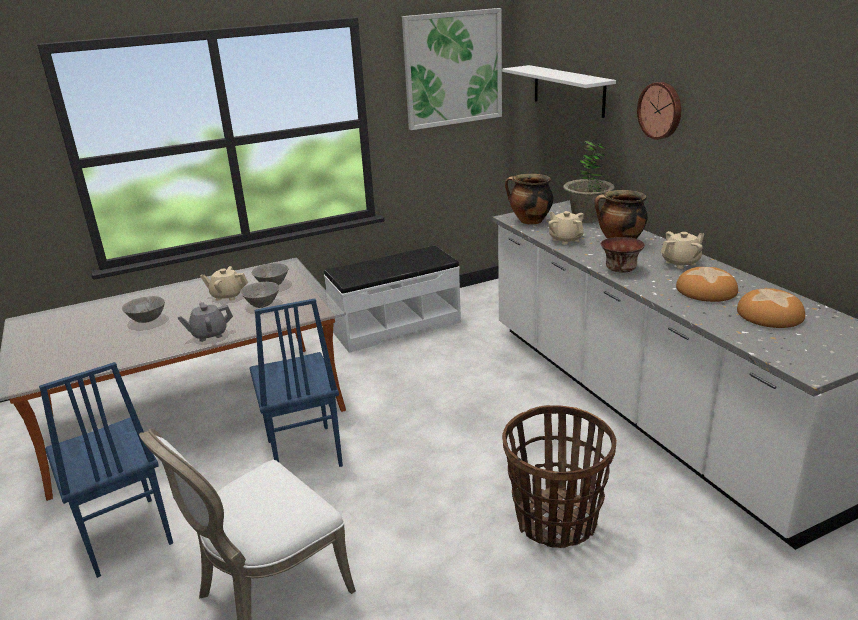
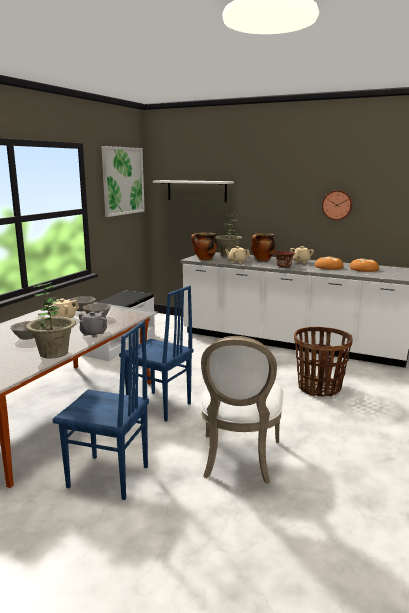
camera: 40 degrees left, 10 degrees down
wall clock [637,82,681,140] -> wall clock moved to [322,190,352,220]
none -> potted plant [26,282,76,358]

